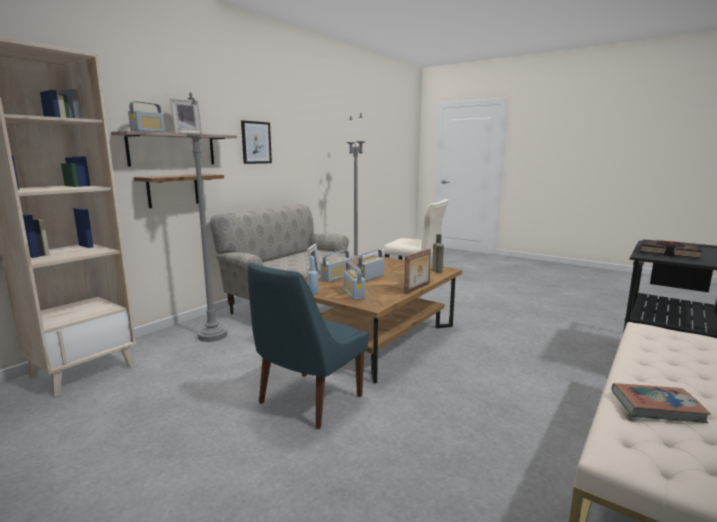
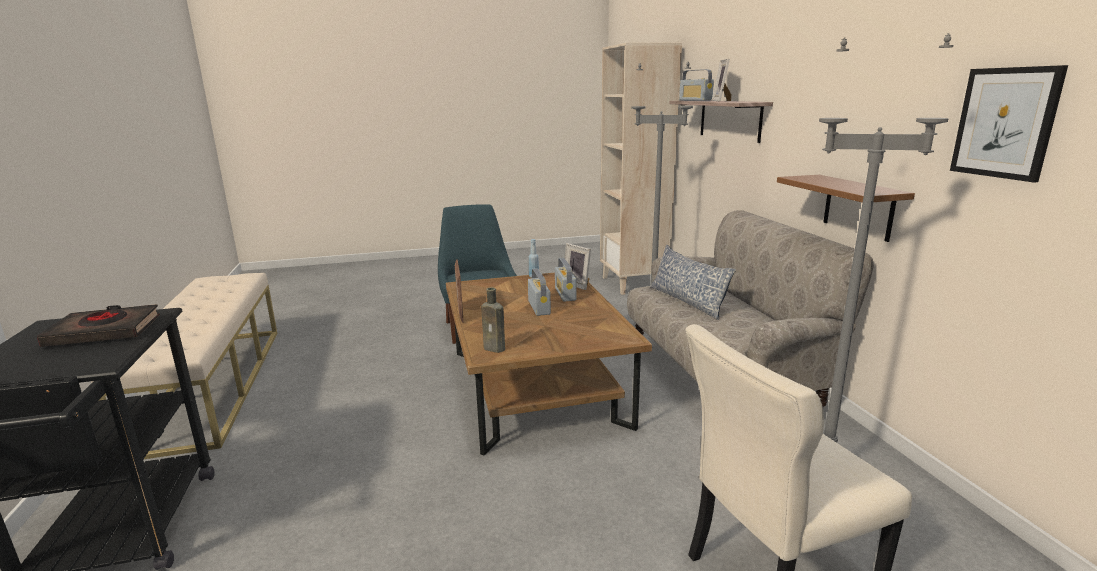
camera: 130 degrees right, 5 degrees up
brown shelf [134,174,224,208] -> brown shelf moved to [777,175,915,242]
picture [241,120,272,164] -> picture moved to [950,65,1068,183]
radio [343,262,365,300] -> none
book [612,383,711,423] -> none
none -> pillow [650,245,736,320]

